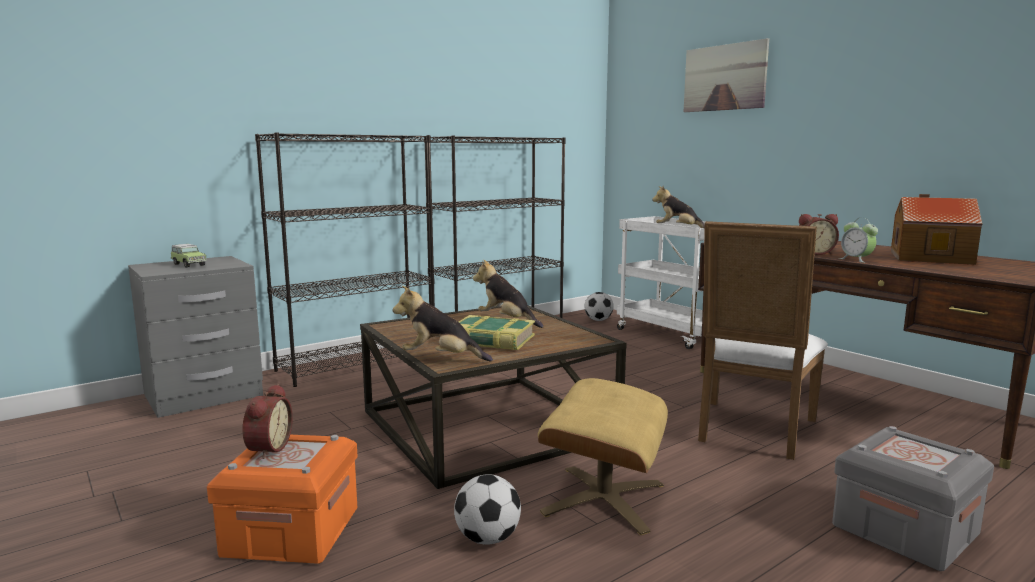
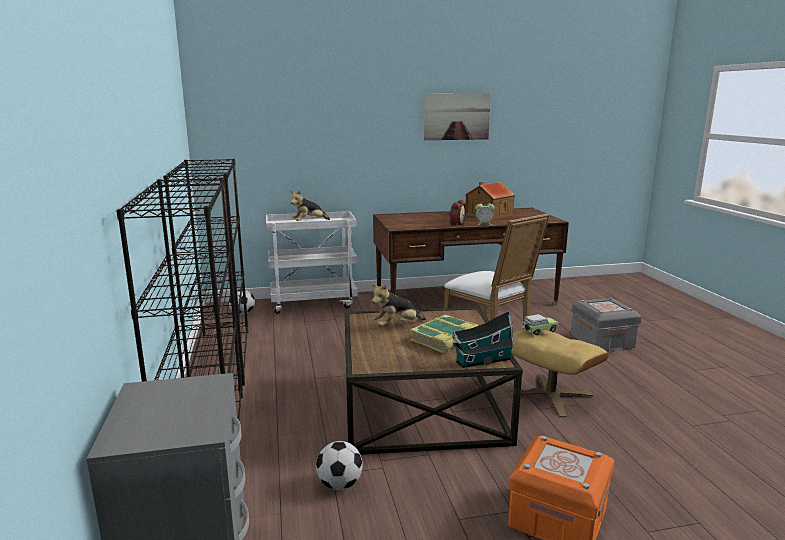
camera: 65 degrees left, 5 degrees up
toy car [171,244,206,268] -> toy car moved to [522,314,559,335]
alarm clock [242,384,293,459] -> none
plush toy [393,285,493,362] -> toy house [452,310,515,368]
football [454,474,521,545] -> football moved to [316,441,363,490]
picture [683,38,769,112] -> picture moved to [424,93,491,140]

